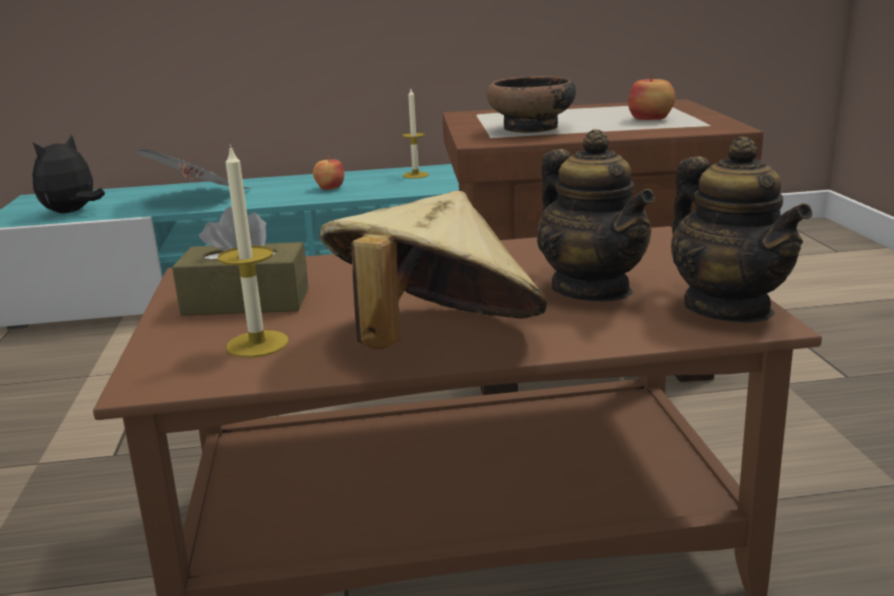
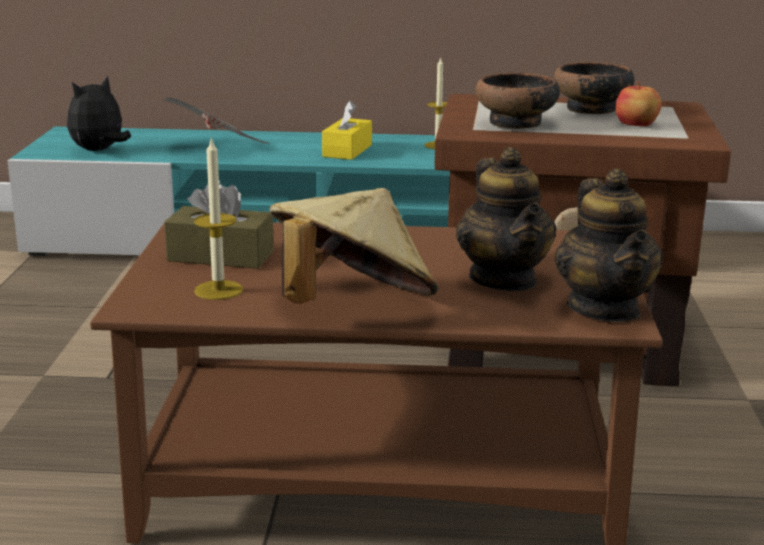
camera: 10 degrees right, 0 degrees up
apple [313,156,344,190] -> yellow tissue box [322,101,372,160]
none -> bowl [554,62,635,114]

